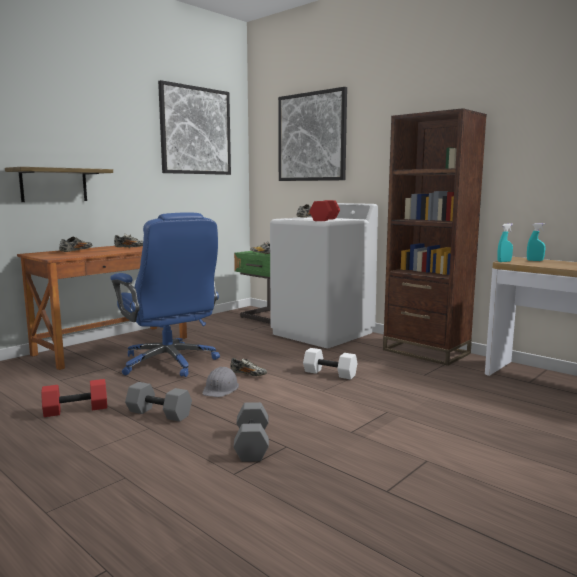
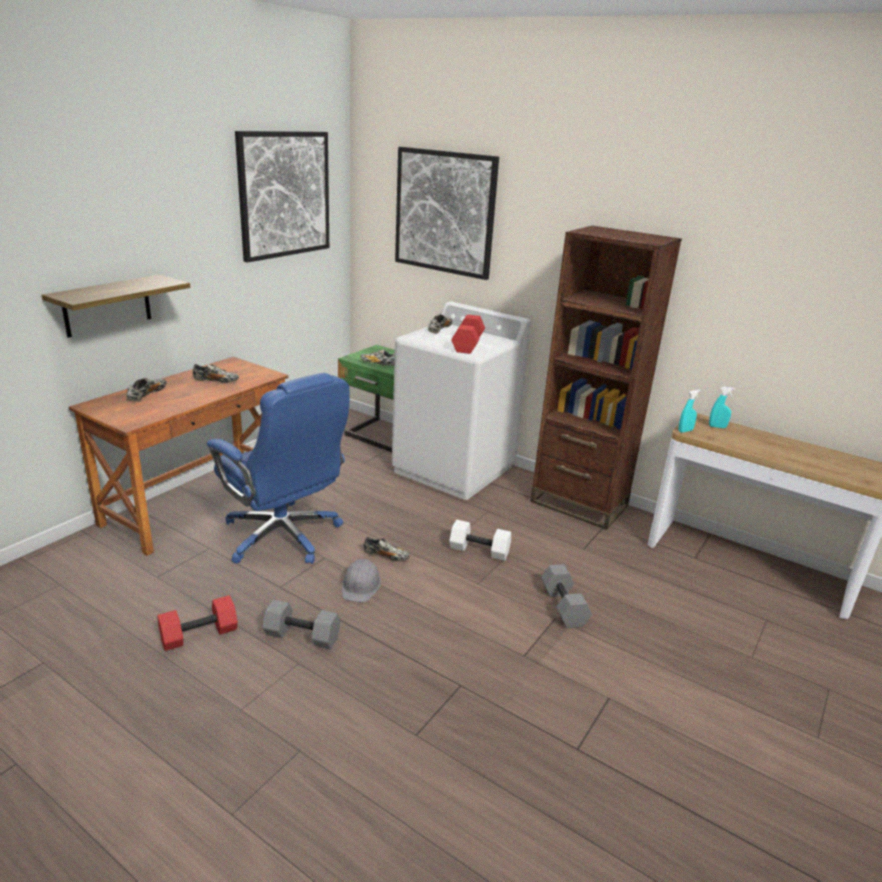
camera: 10 degrees left, 15 degrees up
grey dumbbell [233,402,269,462] -> grey dumbbell moved to [541,564,592,628]

